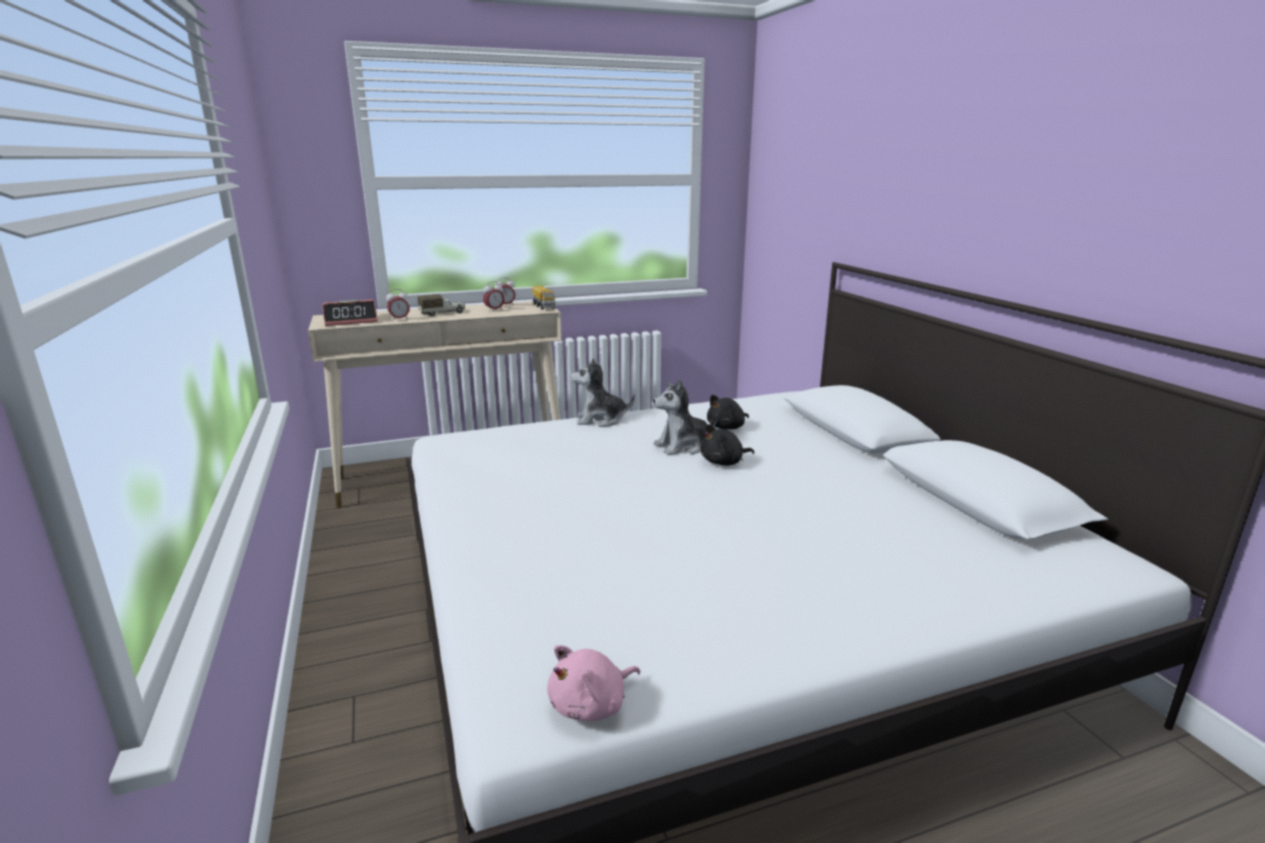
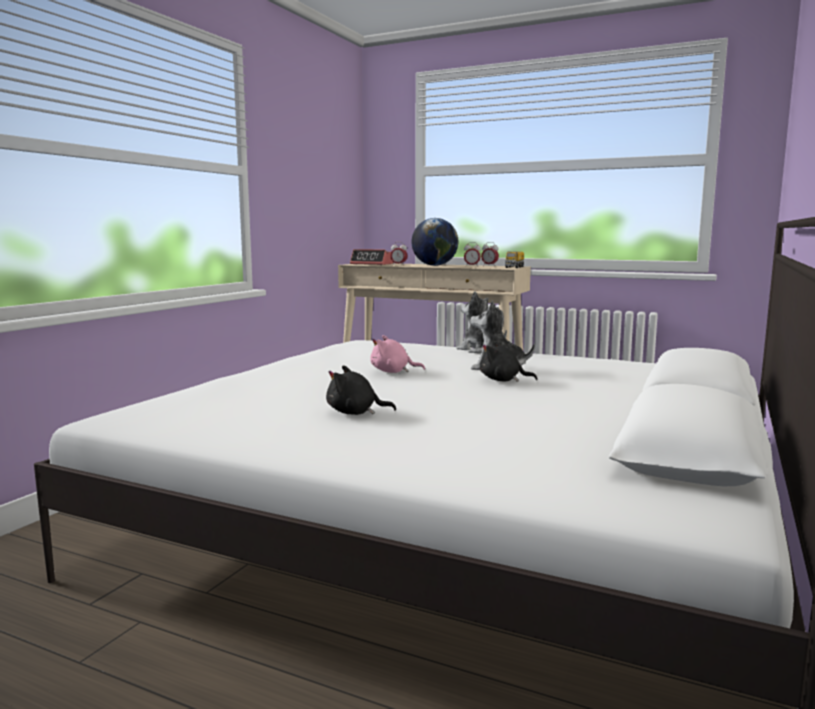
camera: 45 degrees right, 10 degrees down
toy truck [417,294,466,316] -> globe [412,218,458,266]
pink plush toy [547,645,640,721] -> pink plush toy moved to [370,335,425,373]
black plush toy [707,395,749,430] -> black plush toy moved to [326,365,396,415]

